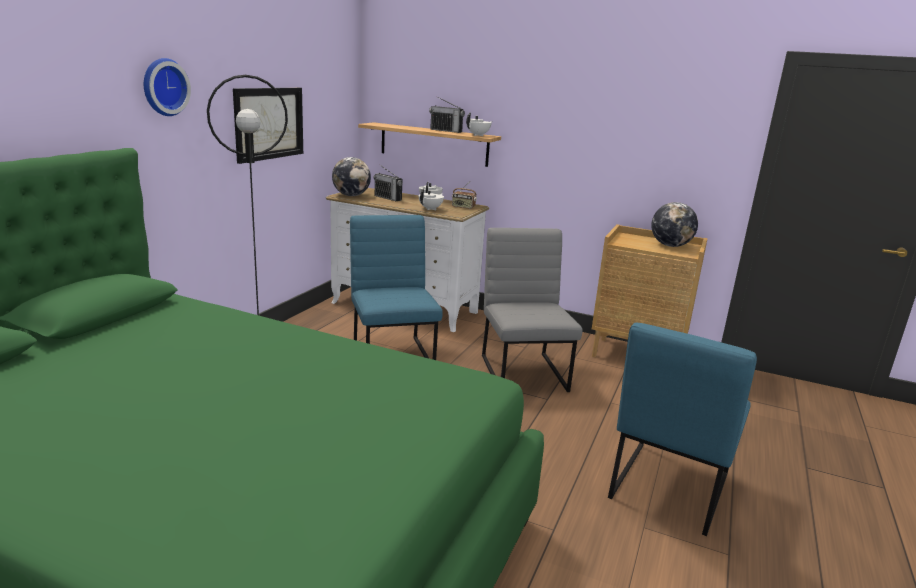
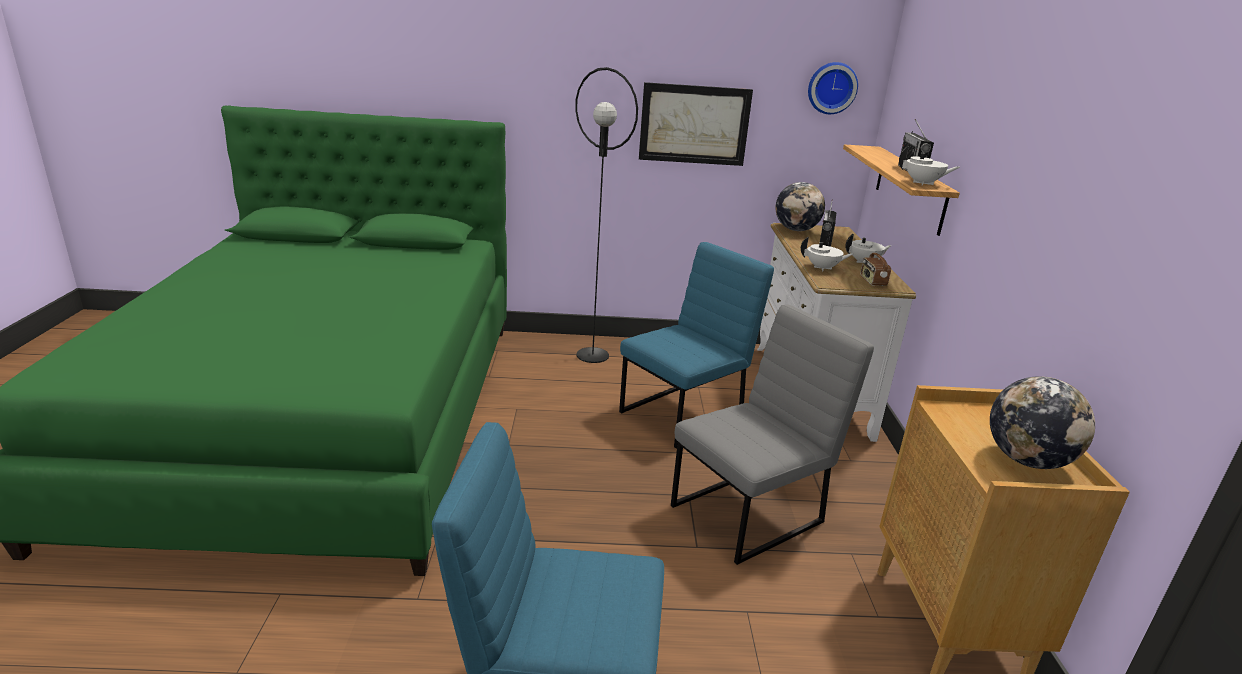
camera: 65 degrees right, 5 degrees up
wall clock [144,58,191,116] -> wall clock moved to [808,62,858,114]

